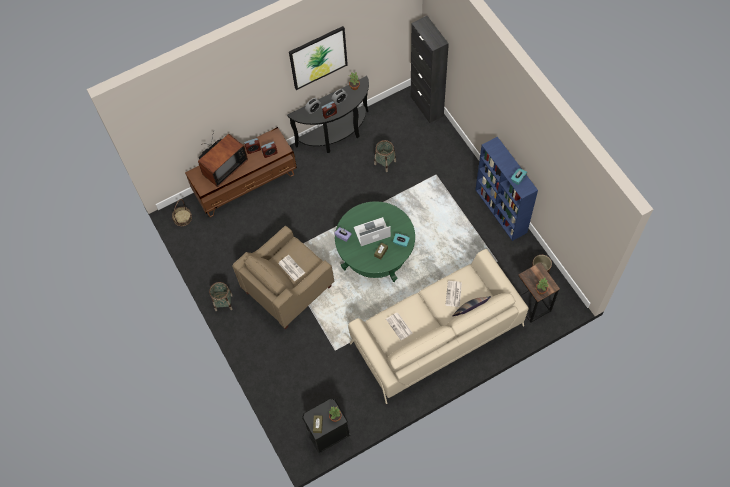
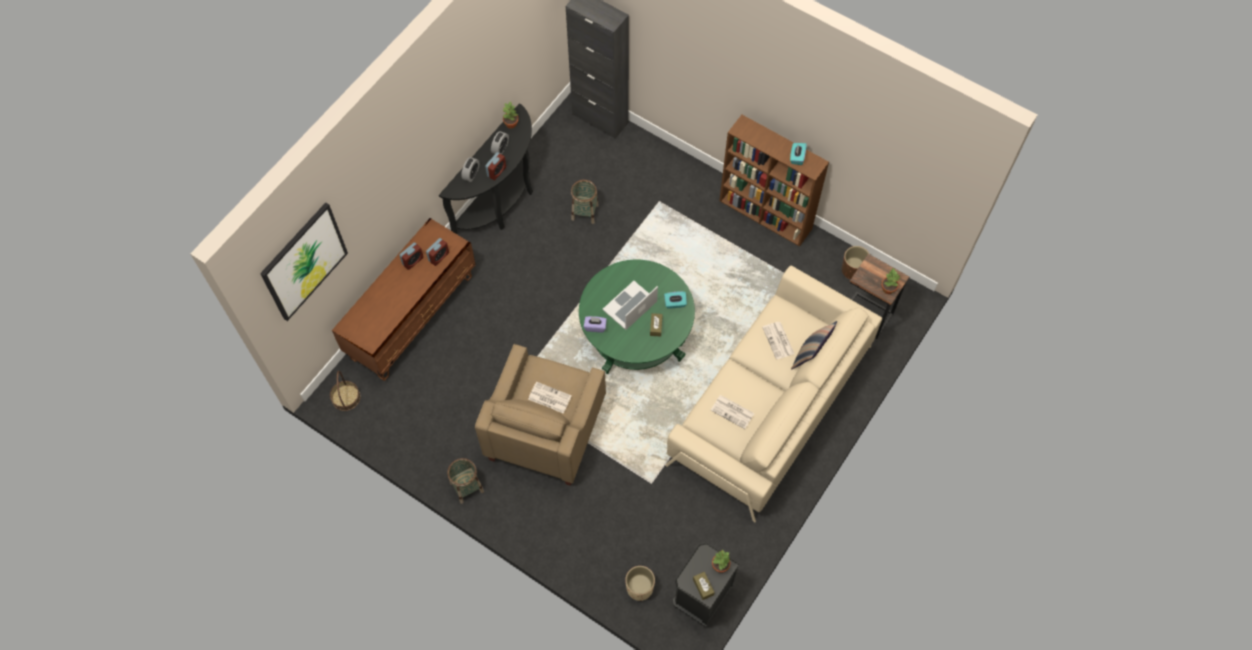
camera: 30 degrees left, 0 degrees up
television [198,132,248,187] -> none
picture [289,26,348,90] -> picture moved to [260,202,348,321]
blue bookcase [475,137,538,241] -> brown bookcase [719,115,829,247]
none -> beige planter [625,566,655,601]

